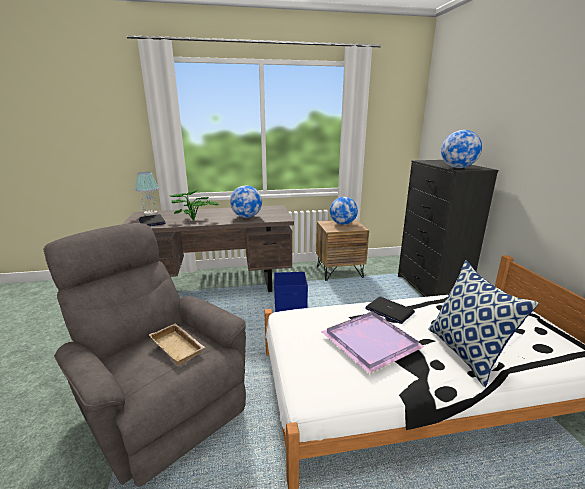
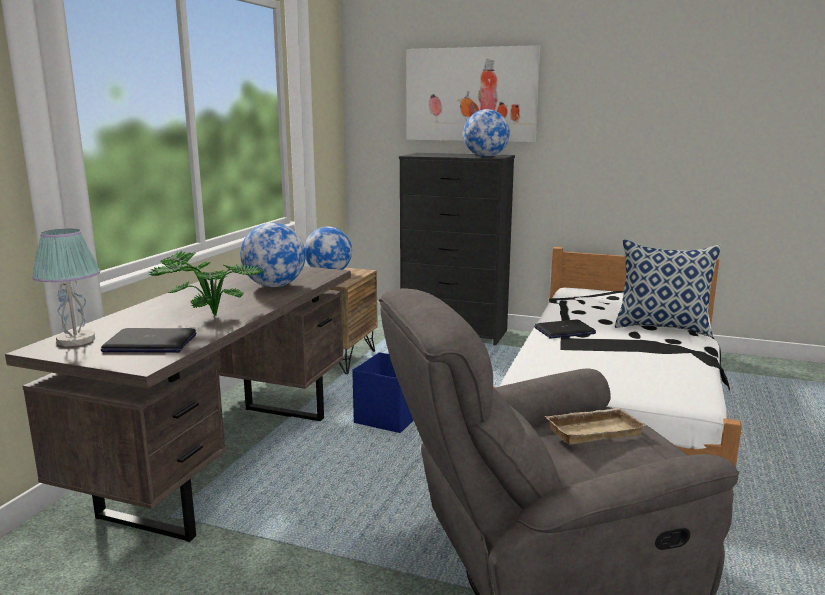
camera: 60 degrees left, 5 degrees down
purple tray [321,311,425,374] -> none
none -> picture [407,45,540,142]

